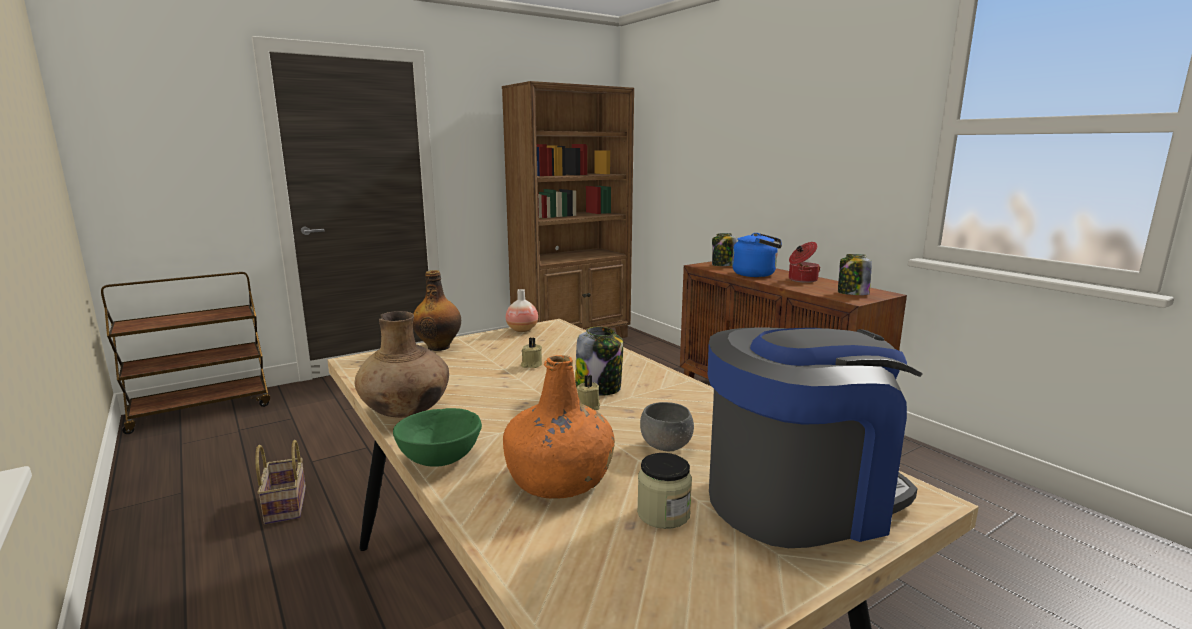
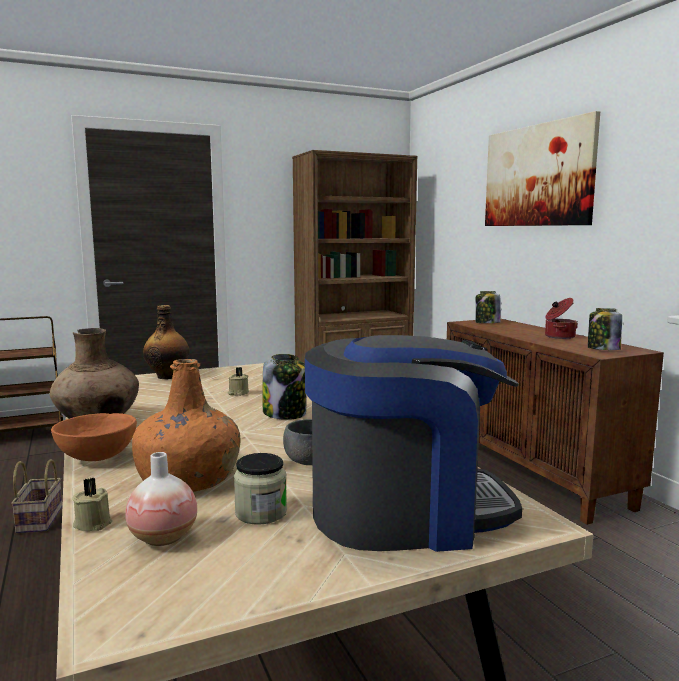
camera: 10 degrees right, 5 degrees down
green bowl [393,408,482,467] -> orange bowl [51,413,137,461]
vase [506,289,538,332] -> vase moved to [125,452,197,546]
beige candle [577,375,600,410] -> beige candle moved to [72,477,112,531]
blue kettle [732,233,782,277] -> none
none -> picture [485,111,600,226]

